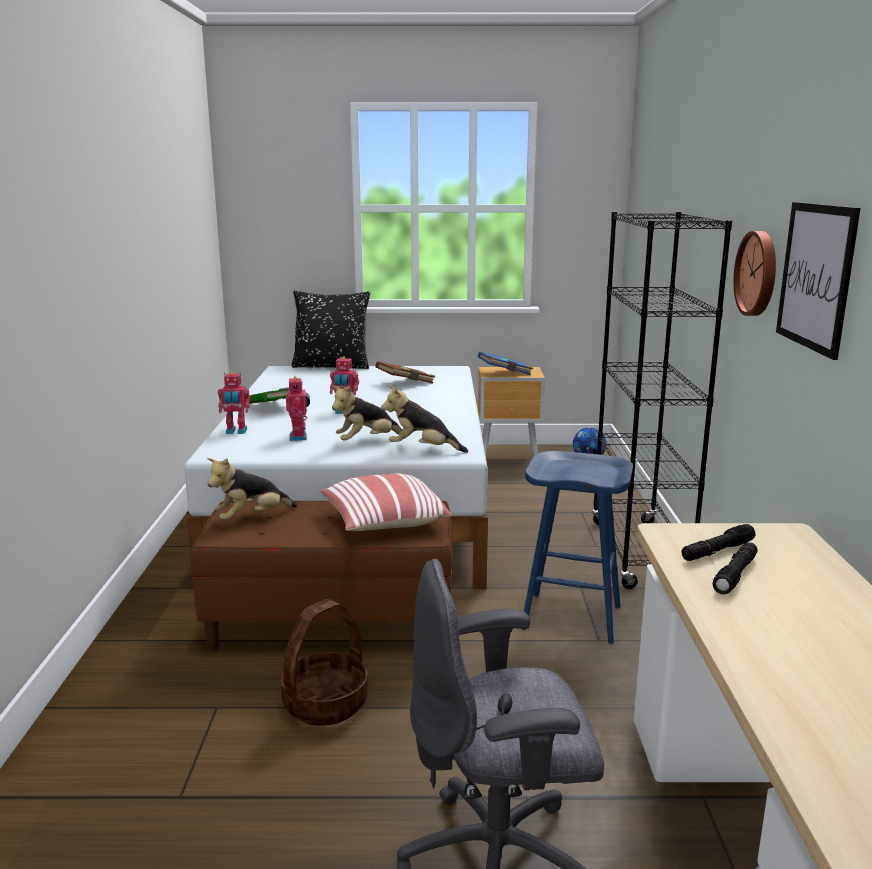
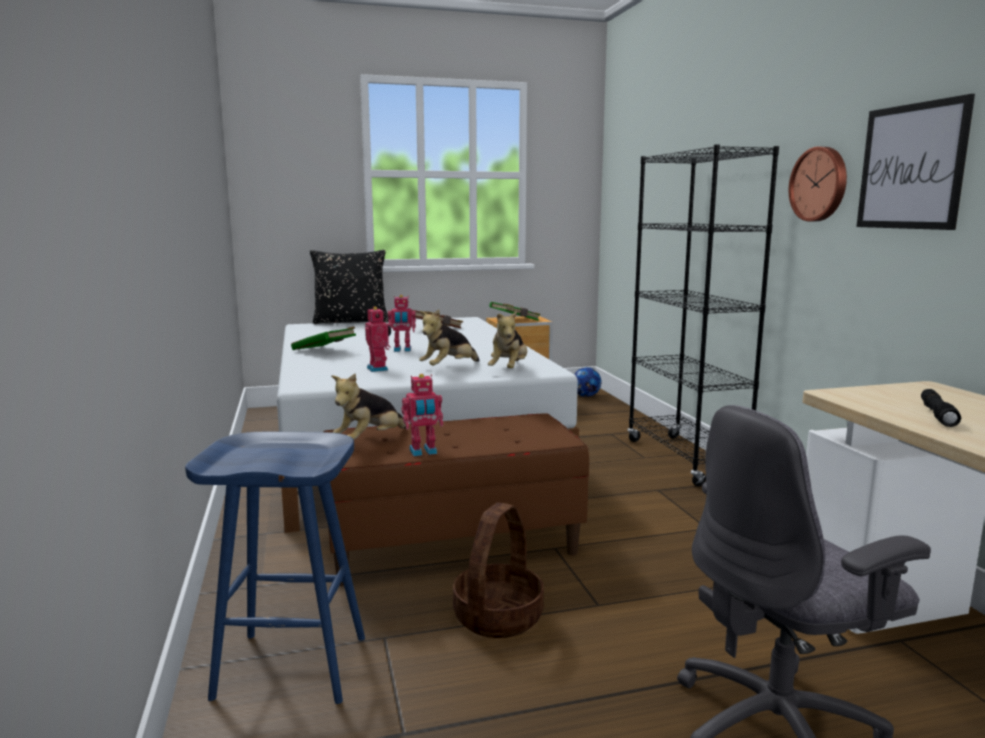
camera: 15 degrees left, 5 degrees down
toy robot [218,372,250,434] -> toy robot moved to [402,374,443,456]
pillow [319,473,452,531] -> none
plush toy [381,385,468,453] -> plush toy turned 75 degrees counterclockwise [488,311,527,368]
blue book [478,351,533,375] -> green book [489,302,541,321]
blue stool [521,451,633,644] -> blue stool moved to [185,432,365,704]
black flashlight [681,524,755,561] -> none

